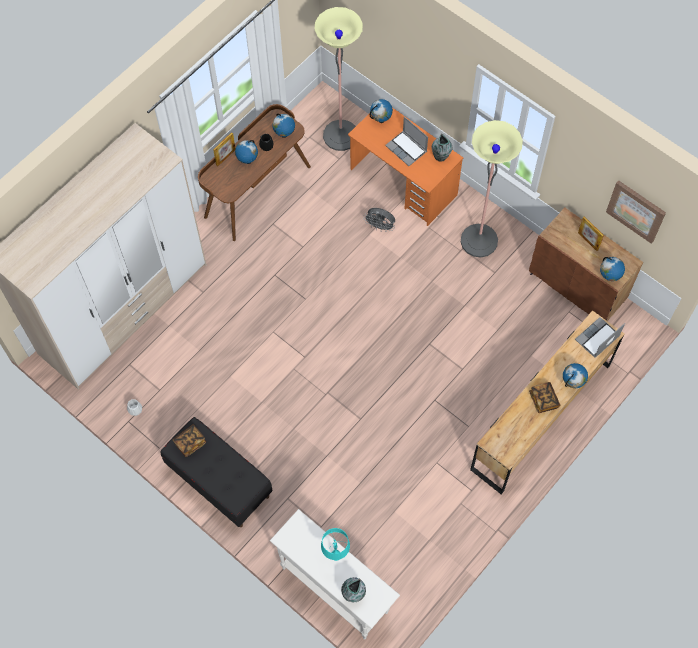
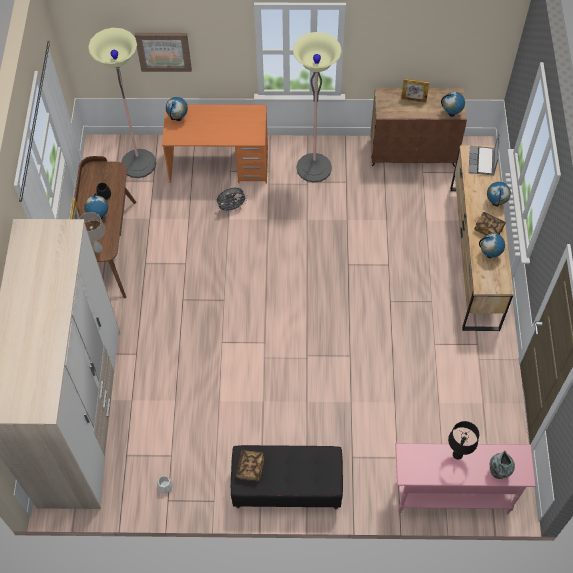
camera: 40 degrees left, 5 degrees down
white console table [270,509,400,640] -> pink console table [395,443,536,514]
globe [273,114,295,138] -> globe moved to [479,233,505,258]
turquoise table lamp [321,528,350,561] -> black table lamp [448,421,479,460]
laptop [385,116,428,166] -> none
vase [432,134,452,162] -> none
picture [606,180,666,244] -> picture moved to [135,33,192,72]
none -> beige table lamp [79,212,105,253]

